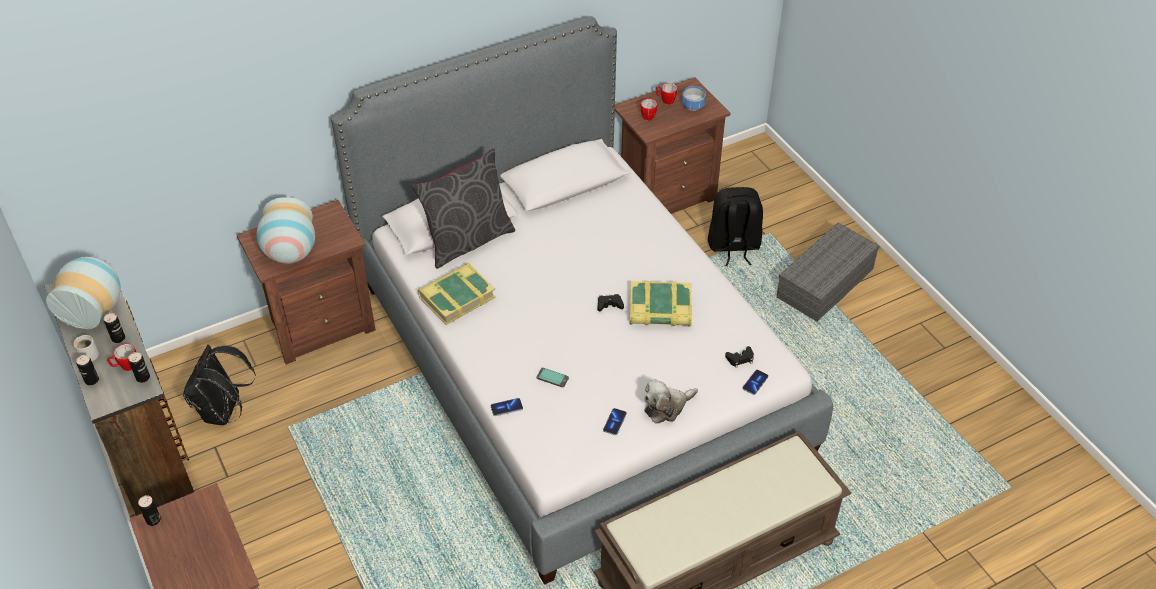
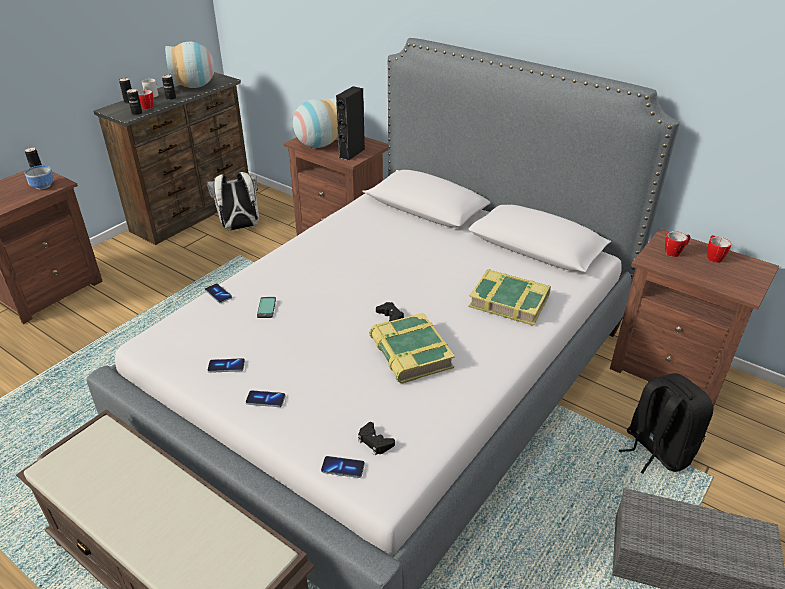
camera: 65 degrees right, 10 degrees down
black backpack [183,345,256,425] -> white backpack [207,172,259,231]
grey pillow [412,148,515,269] -> none
book [418,263,496,325] -> book moved to [469,269,551,326]
plush toy [644,379,698,424] -> phone [246,390,285,407]
bowl [682,86,706,111] -> bowl moved to [25,165,54,189]
none -> black speaker [336,86,365,161]

